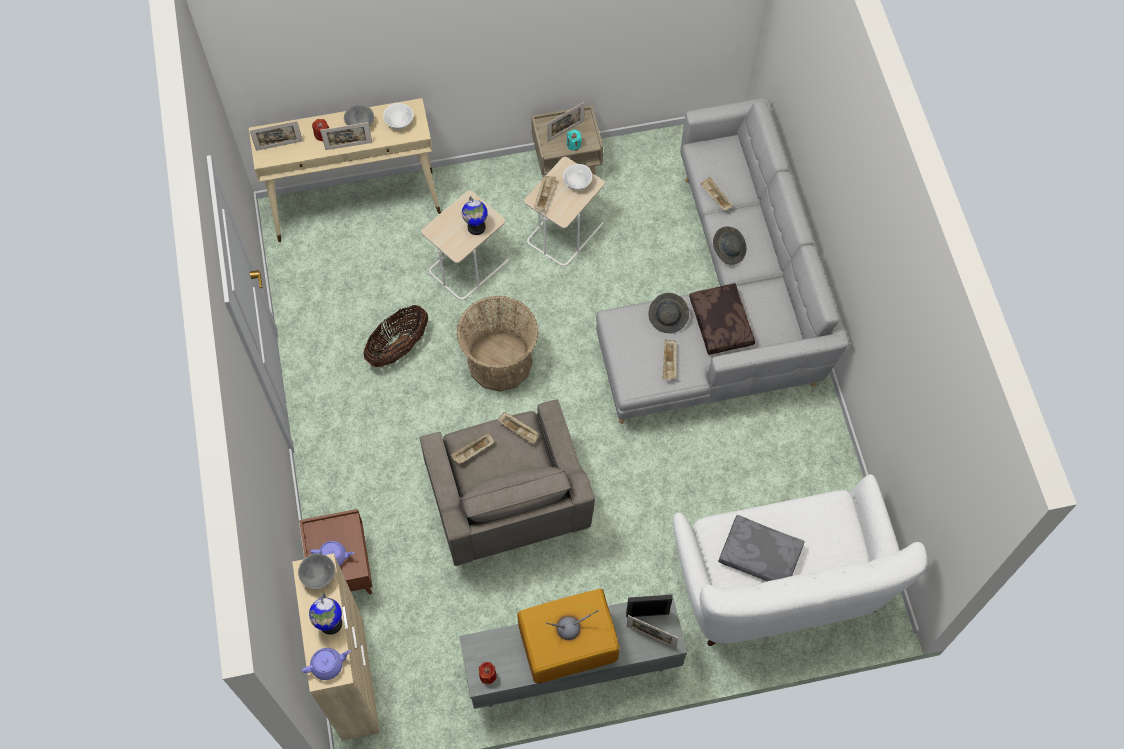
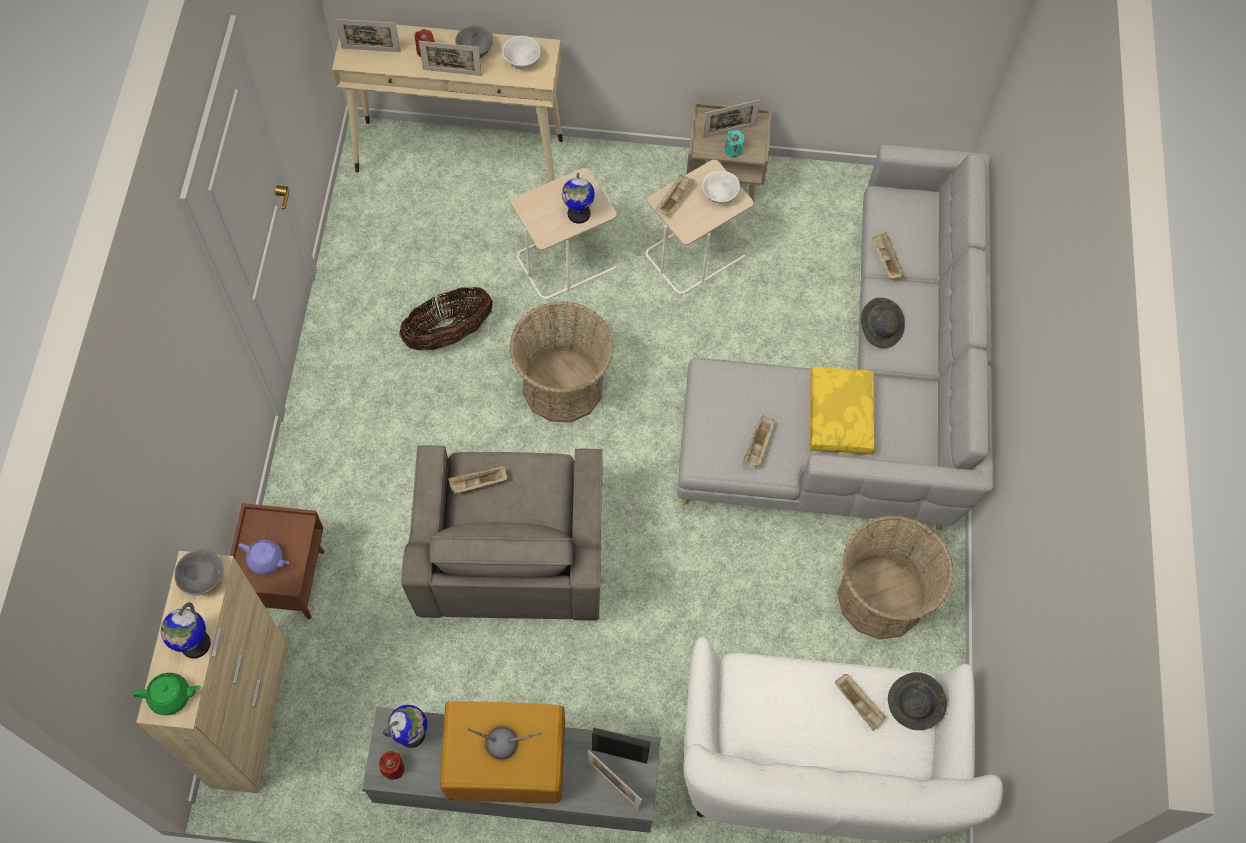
camera: 15 degrees right, 0 degrees up
purple teapot [302,648,351,680] -> green teapot [132,673,201,715]
beige tray [498,412,539,444] -> beige tray moved to [834,674,885,731]
grey hat [648,293,689,334] -> grey hat moved to [888,672,947,730]
brown pillow [689,283,755,355] -> yellow pillow [810,367,875,455]
grey pillow [718,515,804,581] -> none
none -> globe [383,705,427,748]
none -> basket [837,515,954,640]

